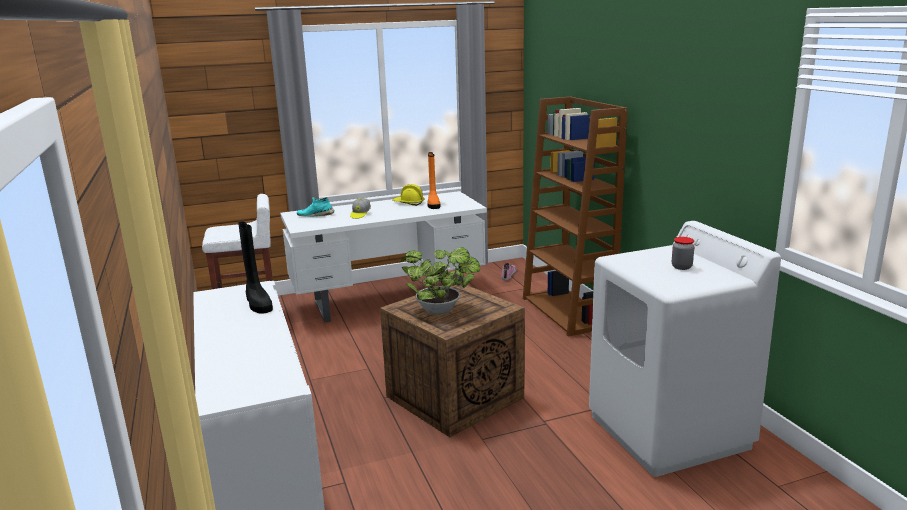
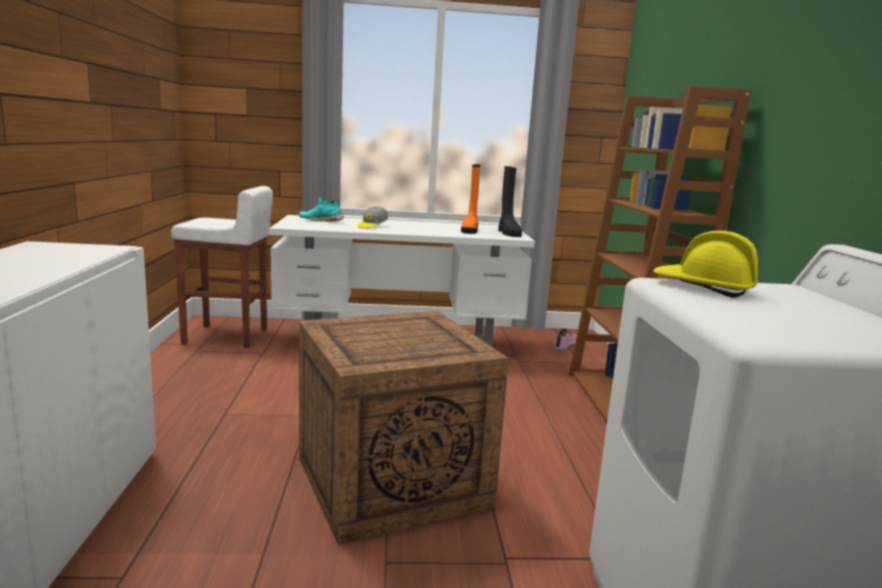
camera: 15 degrees right, 5 degrees down
black boot [238,221,273,314] -> black boot moved to [499,166,522,237]
yellow hard hat [392,184,425,206] -> yellow hard hat moved to [653,230,758,298]
potted plant [401,247,480,315] -> none
jar [672,237,694,270] -> none

